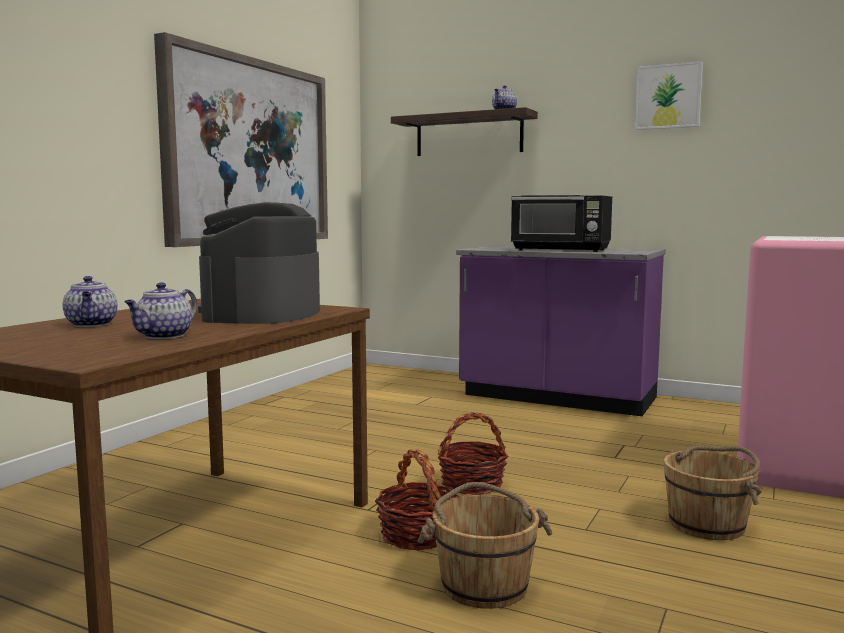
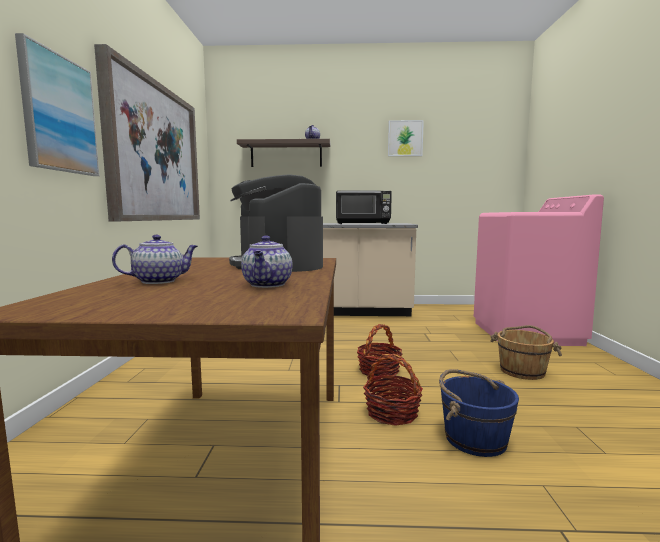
camera: 25 degrees left, 0 degrees up
teapot [62,276,118,327] -> teapot turned 75 degrees counterclockwise [112,235,198,284]
brown bucket [418,482,553,609] -> blue bucket [439,369,519,457]
purple counter [456,245,666,416] -> beige counter [323,223,418,316]
none -> picture [15,33,100,176]

